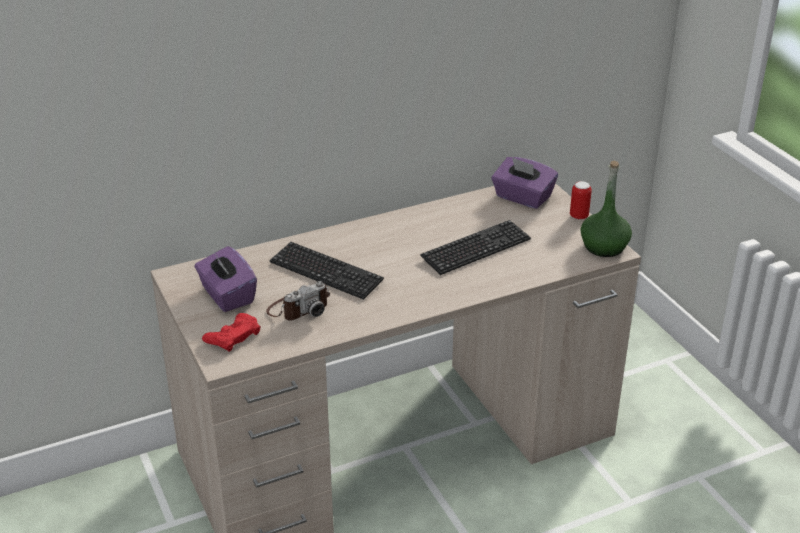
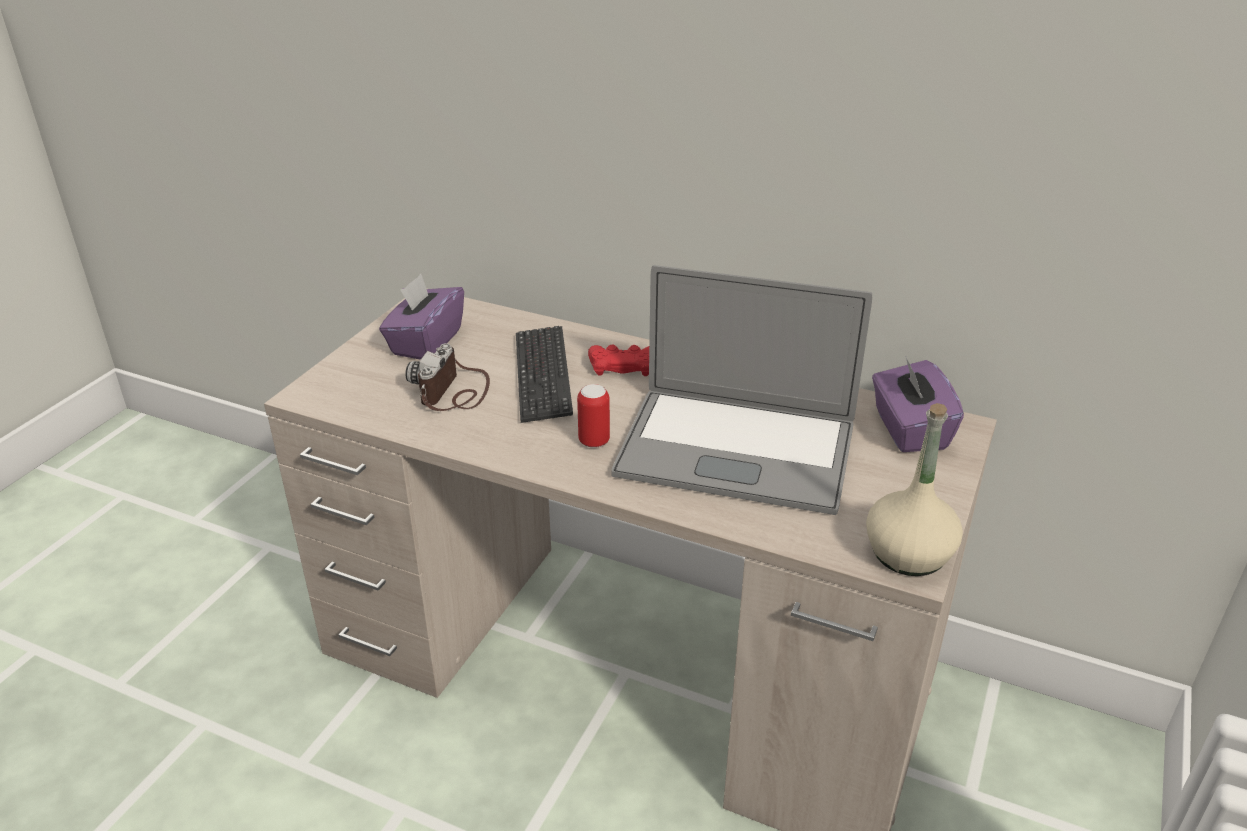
camera: 50 degrees right, 0 degrees up
red game controller [202,313,261,352] -> red game controller moved to [588,345,649,376]
camera [266,281,330,321] -> camera turned 90 degrees clockwise [405,343,490,411]
keyboard [420,220,531,275] -> laptop [611,265,872,515]
can [570,181,592,220] -> can moved to [577,384,610,448]
green bottle [580,161,632,257] -> beige bottle [866,403,963,576]

